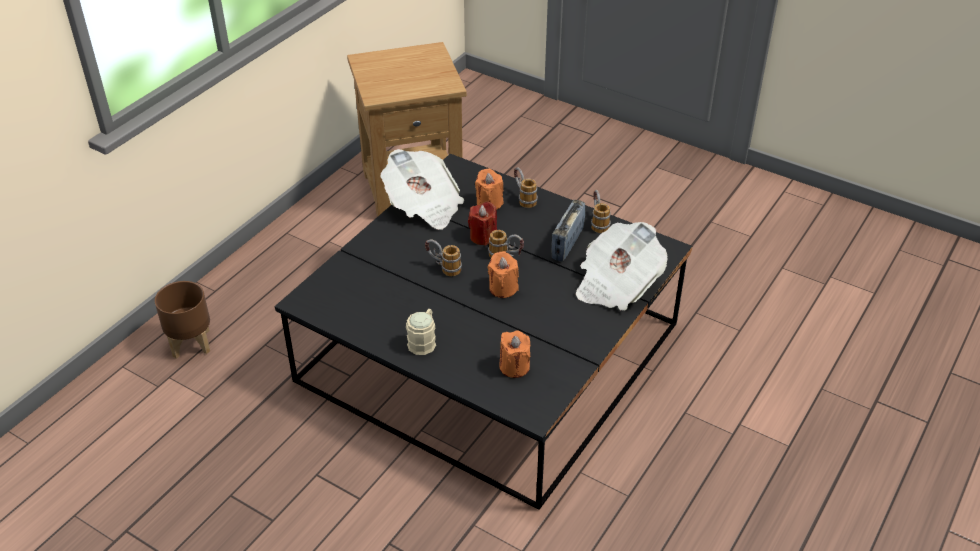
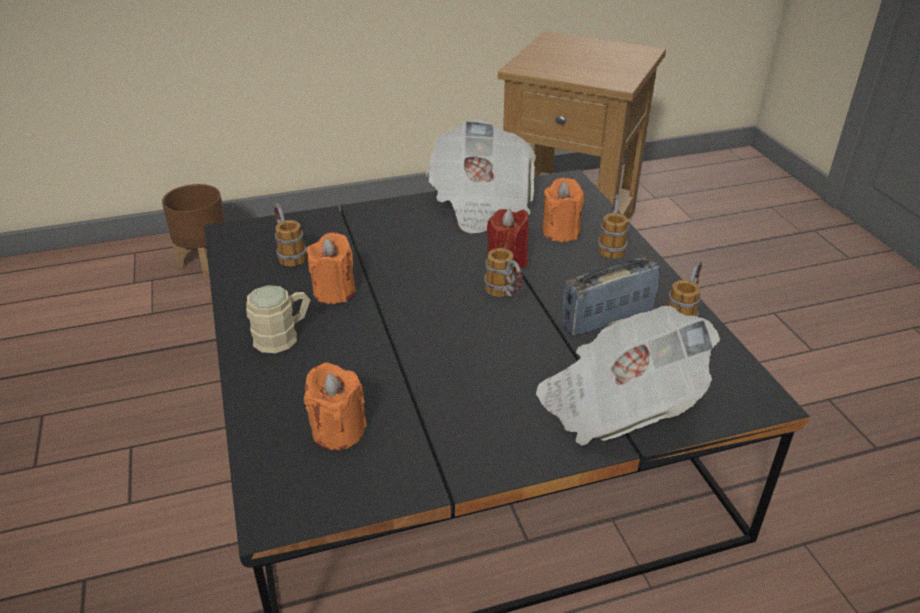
camera: 40 degrees right, 5 degrees down
mug [425,239,462,276] -> mug moved to [273,203,306,267]
orange candle [488,251,519,298] -> orange candle moved to [306,232,356,304]

